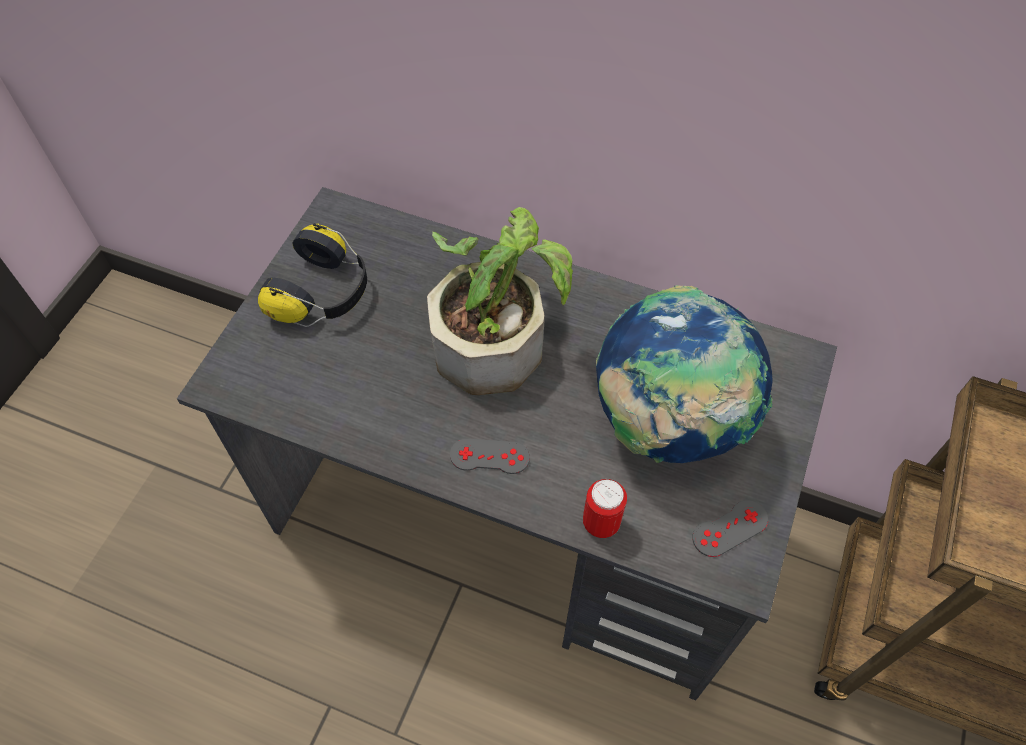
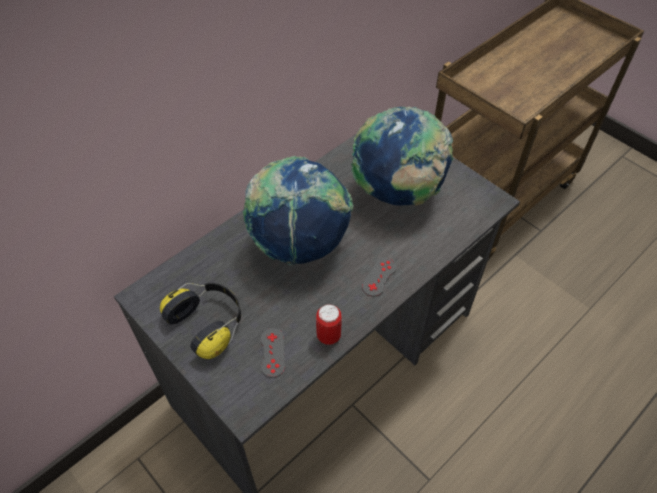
camera: 65 degrees left, 5 degrees down
potted plant [427,207,573,395] -> globe [243,156,353,265]
can [583,479,627,538] -> can moved to [316,304,342,345]
grey game controller [692,500,768,557] -> grey game controller moved to [261,328,285,378]

